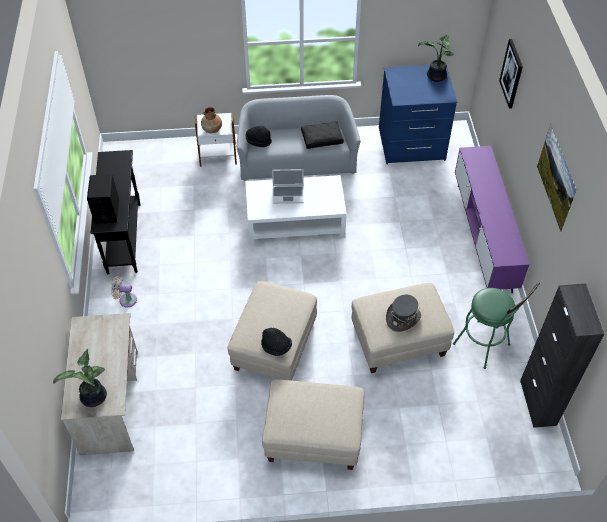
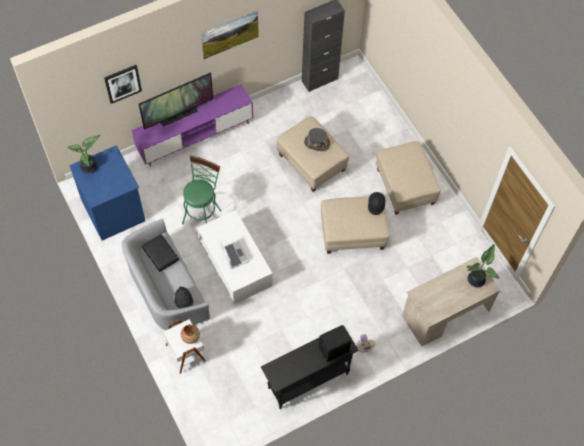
camera: 115 degrees left, 10 degrees up
green stool [453,283,540,369] -> green stool moved to [182,155,221,225]
none -> television [139,72,213,130]

